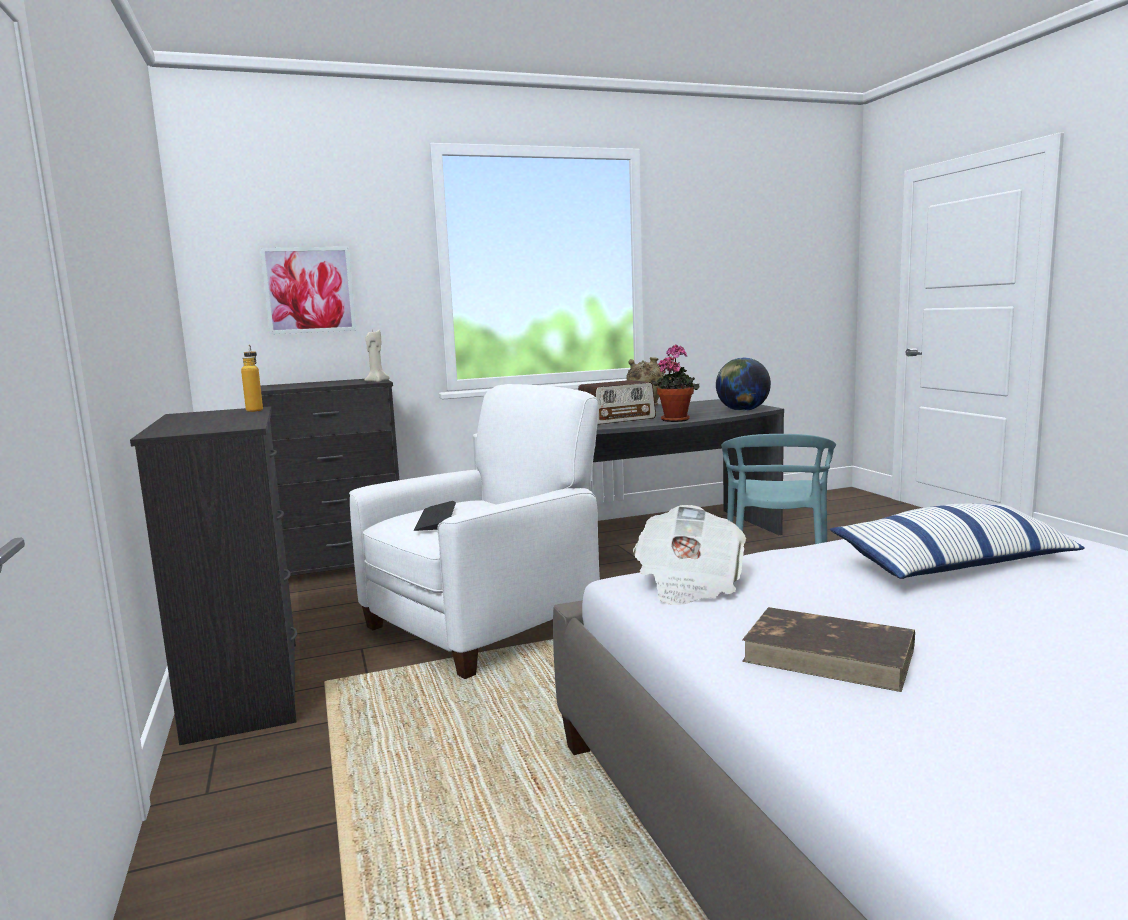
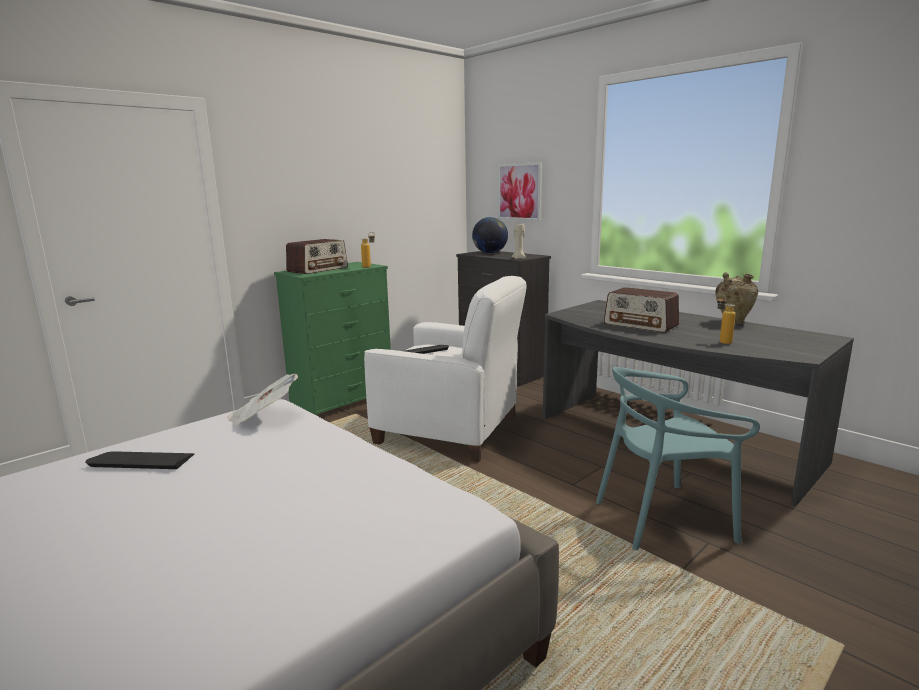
camera: 65 degrees right, 5 degrees up
black dresser [130,406,297,745] -> green dresser [274,262,391,416]
potted plant [651,344,700,422] -> none
globe [716,358,771,411] -> globe moved to [472,217,508,253]
brown book [742,607,915,692] -> keyboard [85,451,194,469]
pillow [830,504,1085,579] -> none
none -> radio [286,239,348,274]
none -> bottle [717,297,736,344]

